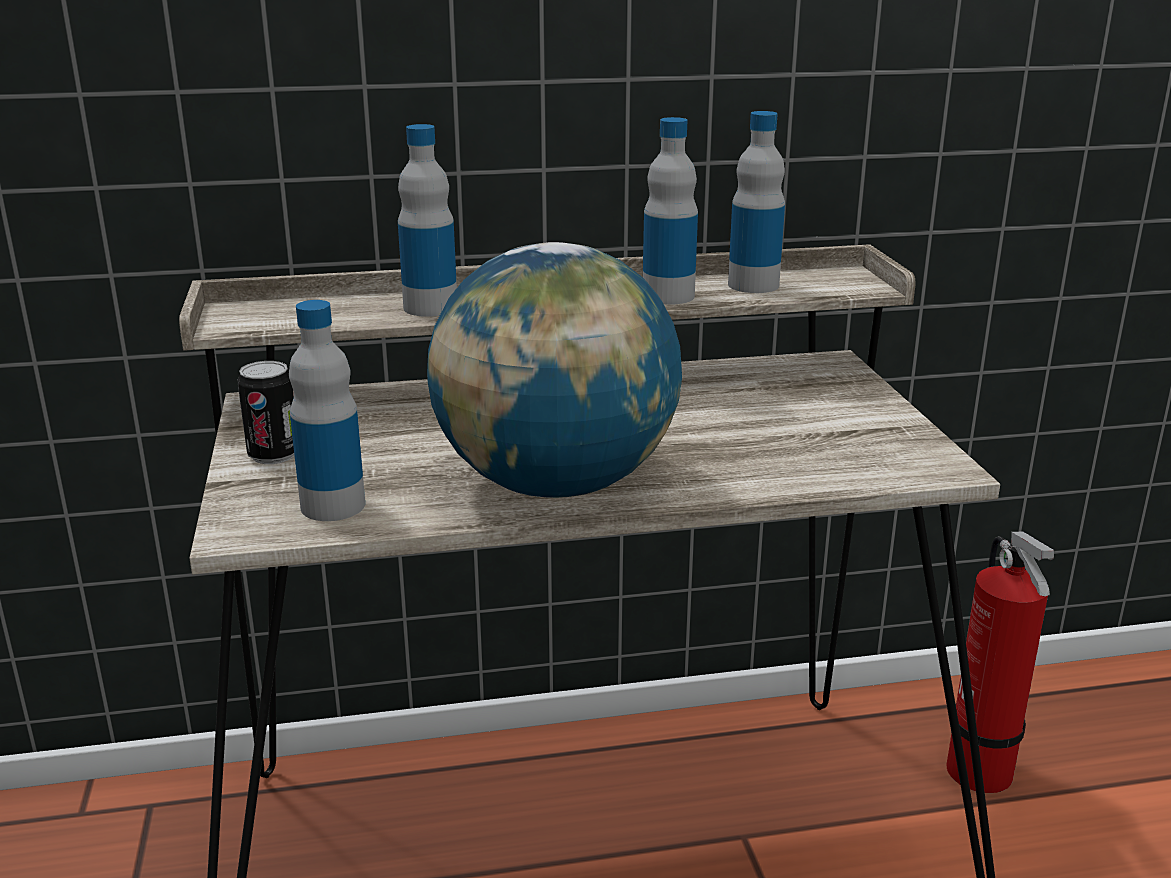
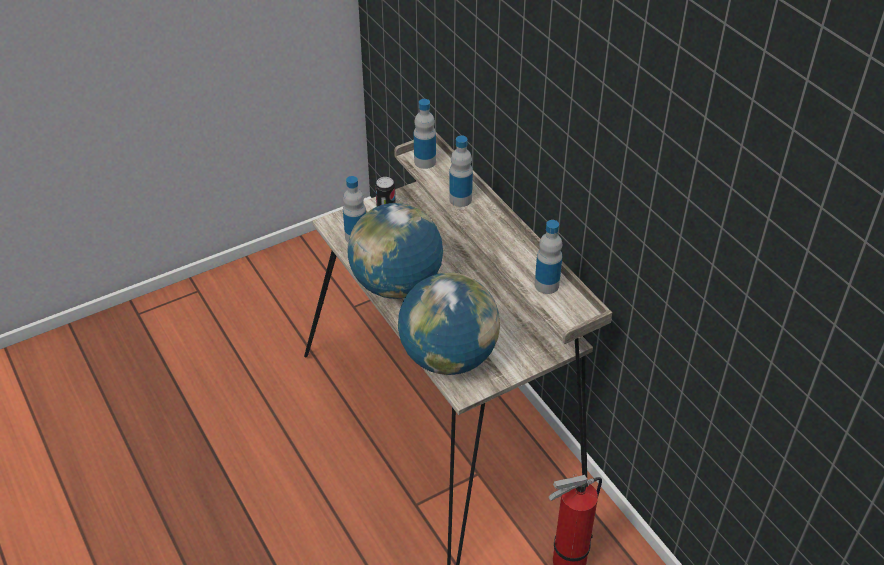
camera: 70 degrees right, 20 degrees up
bottle [643,117,698,305] -> bottle moved to [414,99,436,169]
none -> globe [398,273,500,375]

